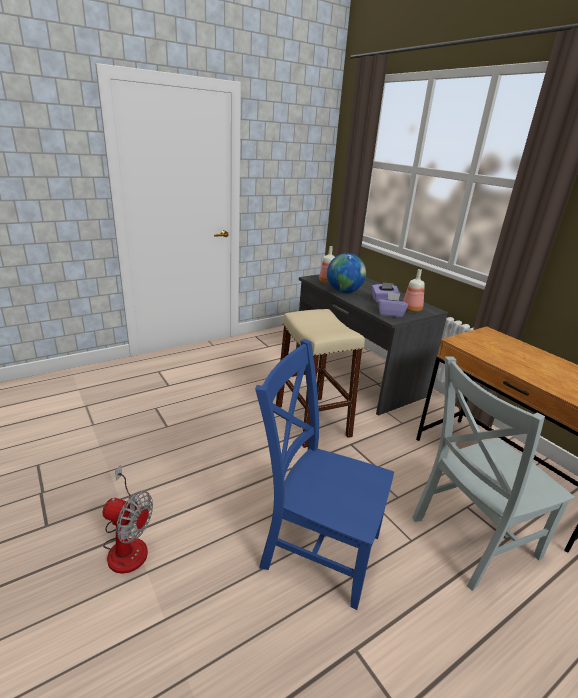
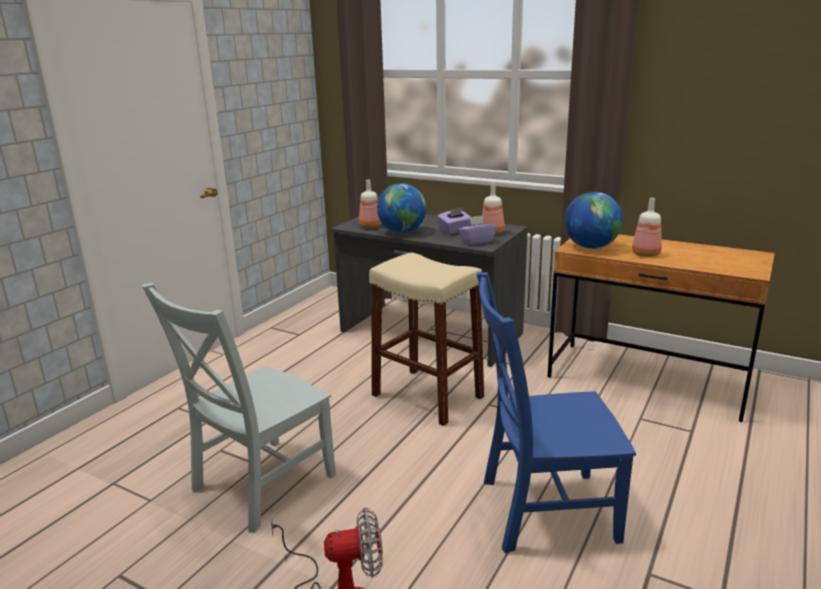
camera: 25 degrees left, 5 degrees down
grey chair [412,357,575,591] -> grey chair moved to [142,283,336,533]
none -> globe [565,192,623,249]
none -> bottle [632,198,662,257]

